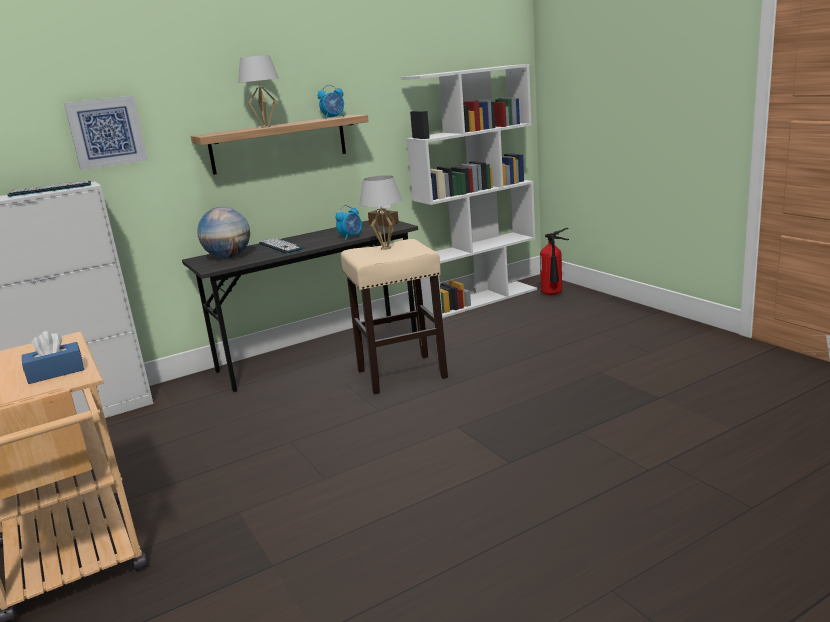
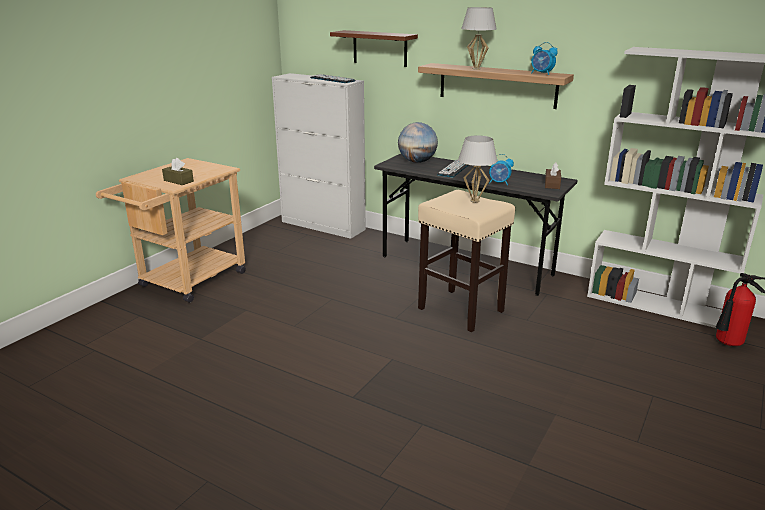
camera: 60 degrees right, 5 degrees up
blue tissue box [22,331,84,384] -> brown tissue box [162,158,194,185]
picture [64,96,147,170] -> brown shelf [330,30,418,67]

